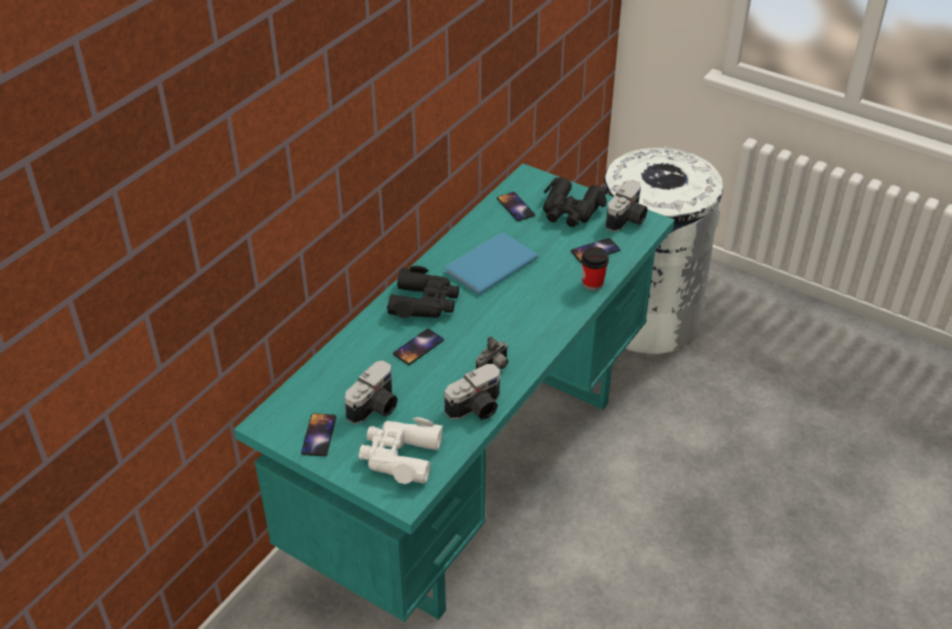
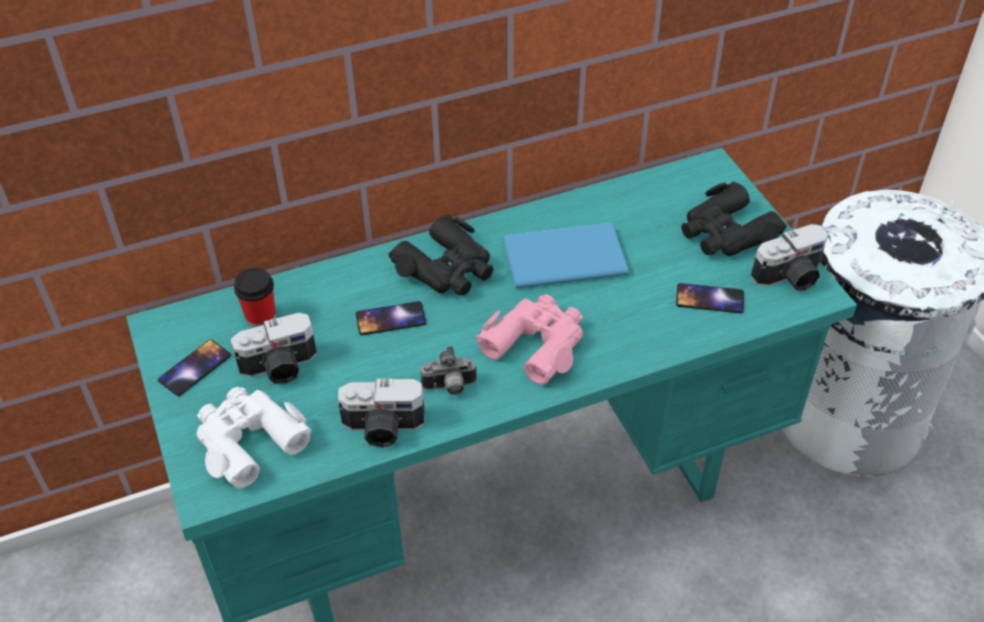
camera: 35 degrees right, 5 degrees up
phone [497,192,535,221] -> none
cup [581,247,609,291] -> cup moved to [234,267,276,328]
none -> pink binoculars [476,294,583,385]

